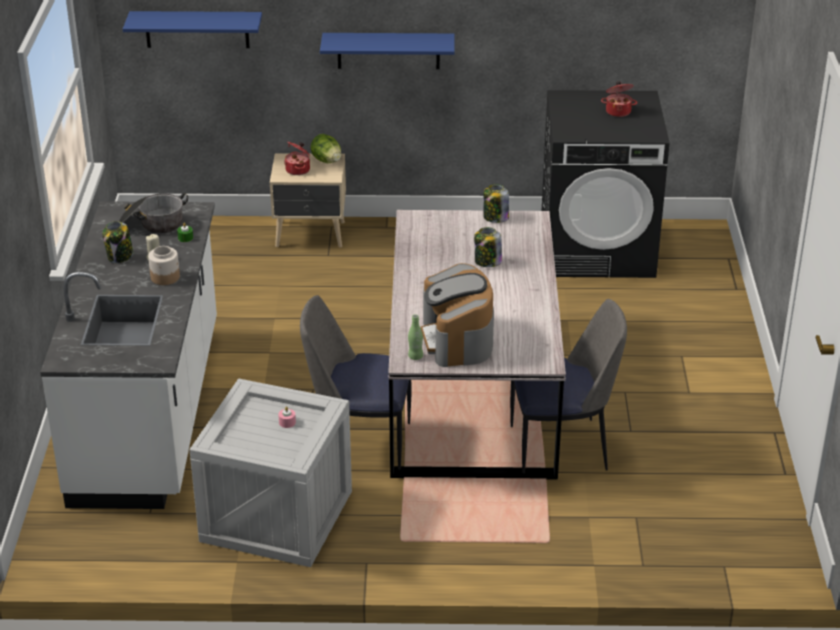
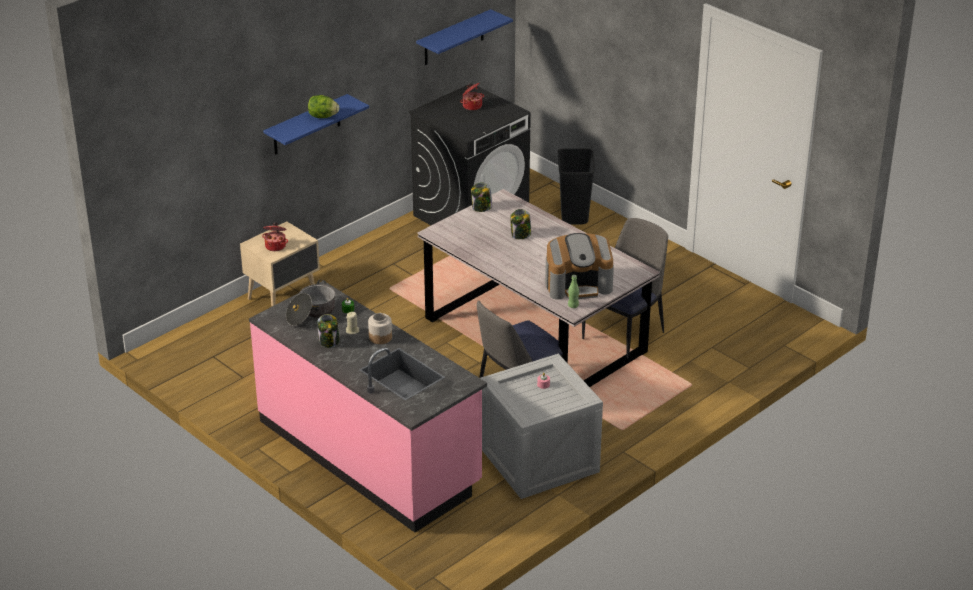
camera: 45 degrees left, 0 degrees up
white counter [40,201,217,509] -> pink counter [249,281,487,532]
blue shelf [123,11,262,48] -> blue shelf moved to [416,9,513,65]
lettuce [311,134,341,163] -> lettuce moved to [308,95,339,118]
coffee machine [421,263,494,367] -> coffee machine turned 45 degrees counterclockwise [545,233,614,299]
none -> black trash can [558,148,595,224]

